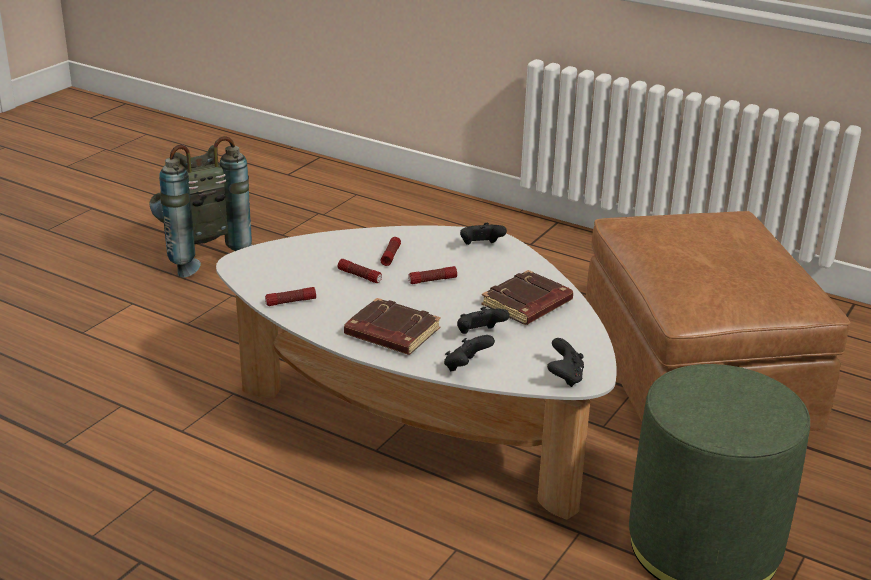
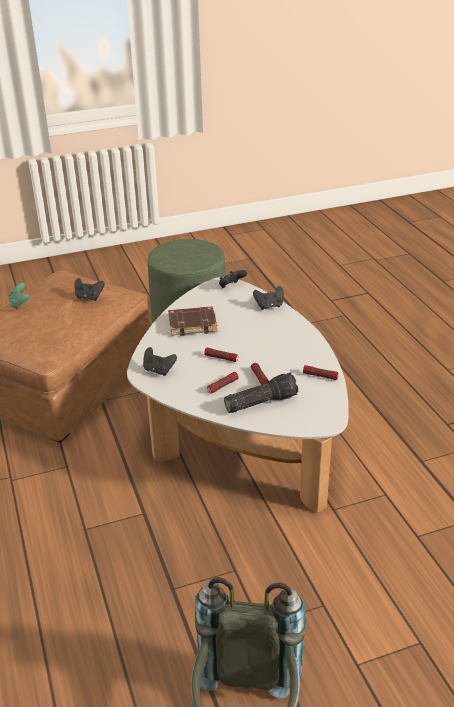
camera: 140 degrees left, 5 degrees up
brown book [344,298,441,355] -> none
black game controller [457,307,510,334] -> black game controller moved to [74,278,105,301]
none -> green game controller [8,282,30,309]
none -> flashlight [224,373,298,413]

